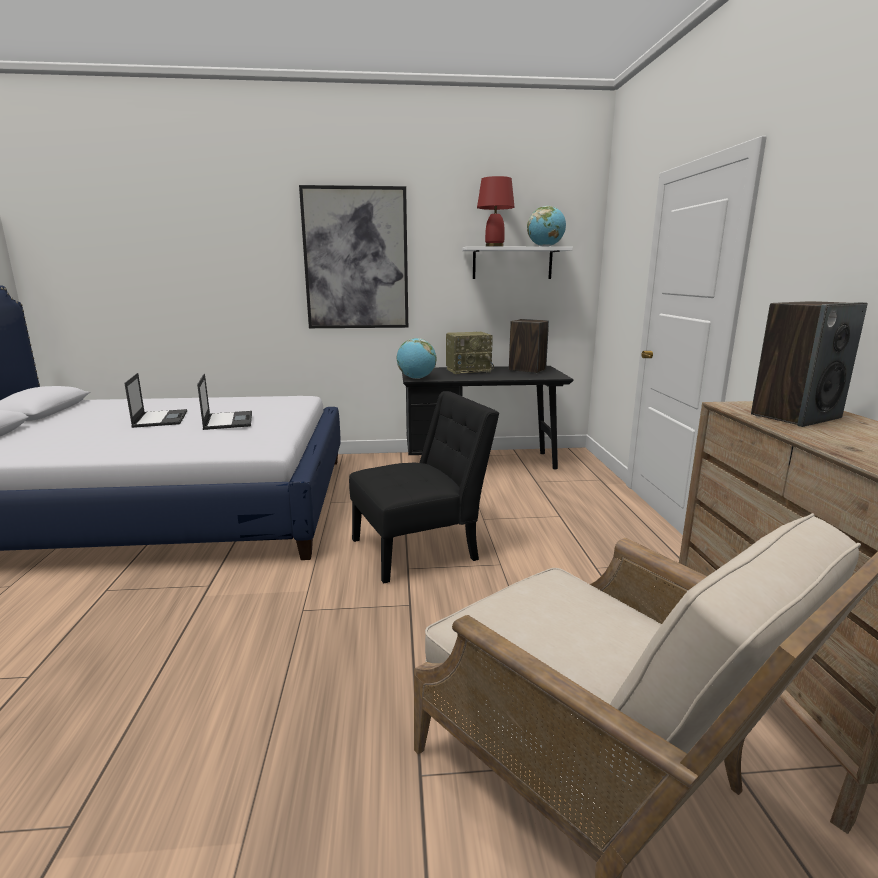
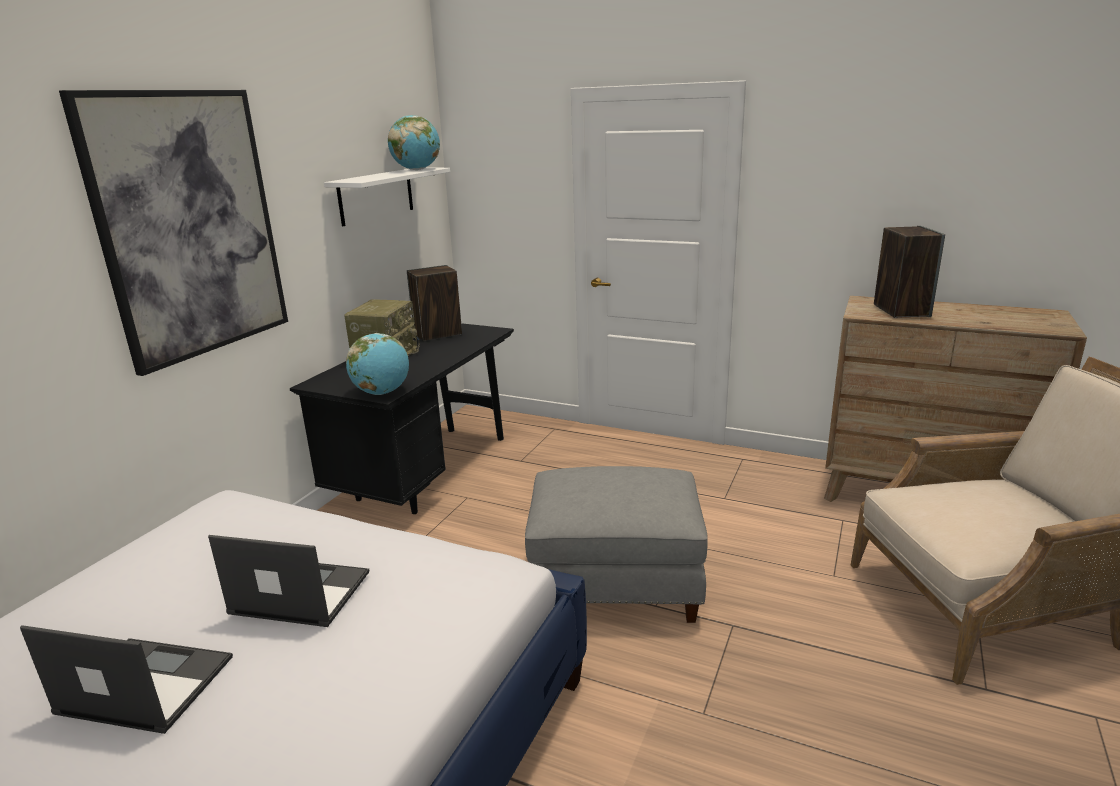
camera: 60 degrees left, 5 degrees up
black chair [349,391,499,584] -> grey ottoman [525,466,708,623]
red table lamp [477,176,515,247] -> none

